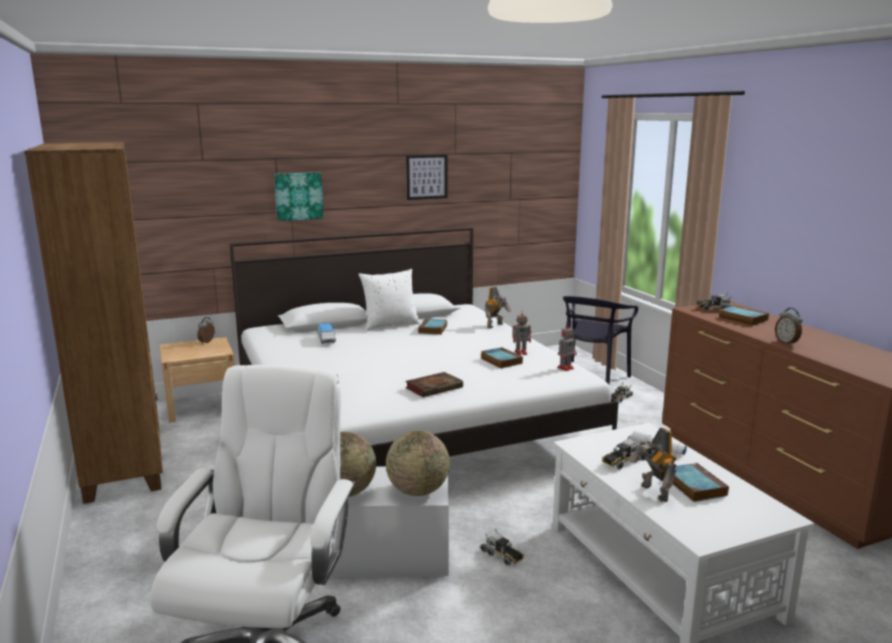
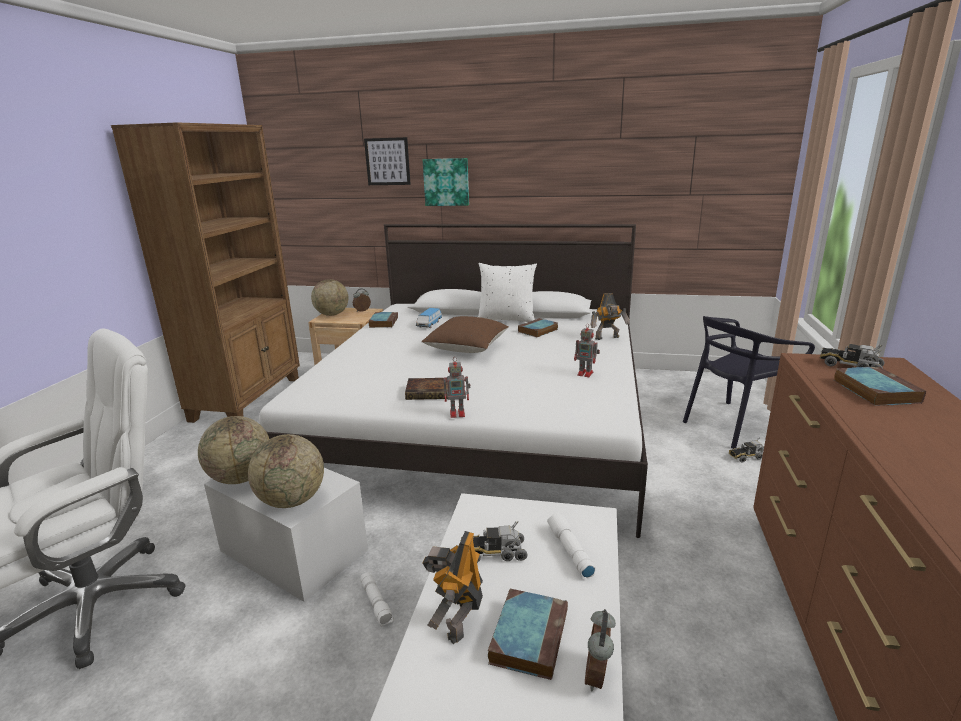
camera: 35 degrees right, 5 degrees up
picture [406,155,447,200] -> picture moved to [364,137,411,185]
toy truck [480,529,524,566] -> white flashlight [360,572,394,627]
book [481,347,523,368] -> book moved to [368,312,398,328]
toy robot [557,323,577,371] -> toy robot moved to [444,357,470,418]
alarm clock [775,308,803,346] -> alarm clock moved to [585,609,616,692]
none -> globe [311,279,348,316]
none -> brown pillow [421,316,509,353]

